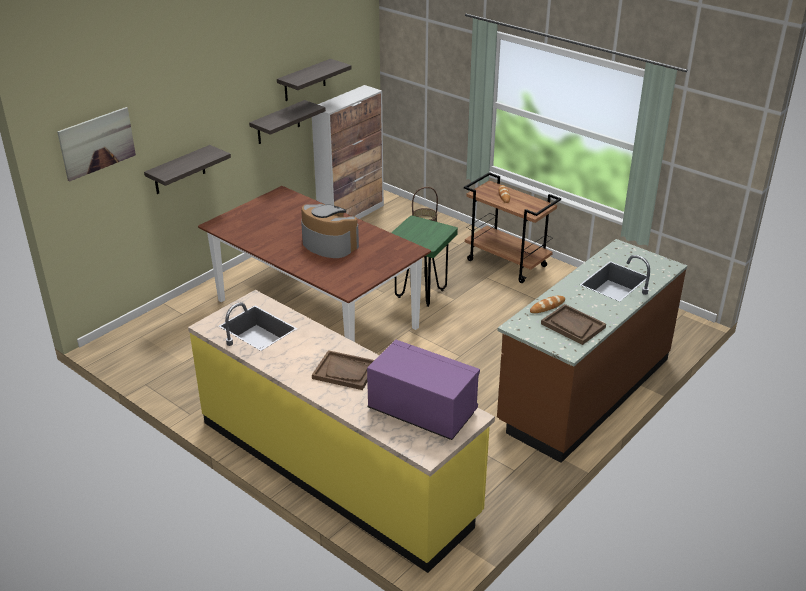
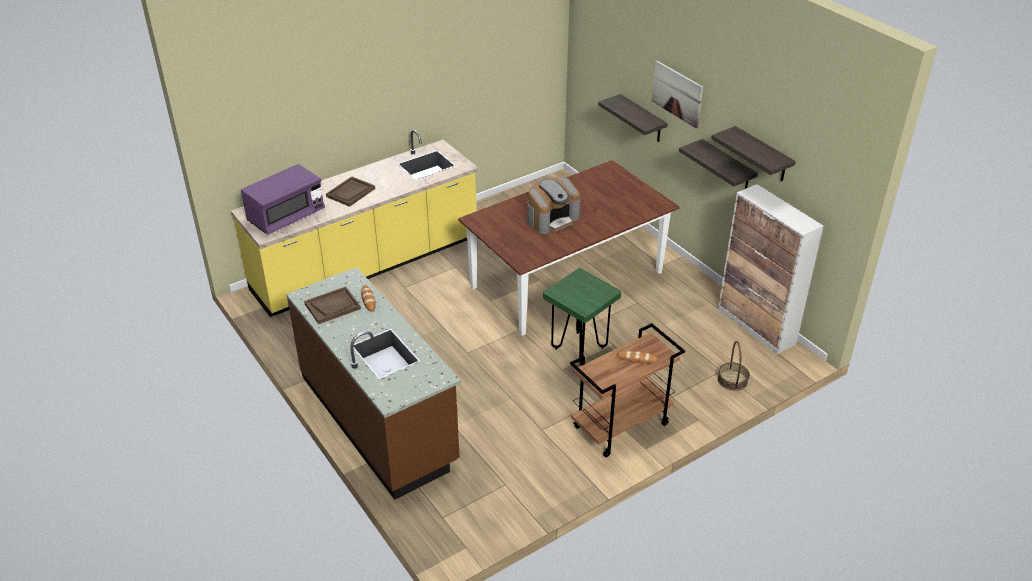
camera: 105 degrees right, 5 degrees up
picture [57,107,136,182] -> picture moved to [652,61,703,128]

